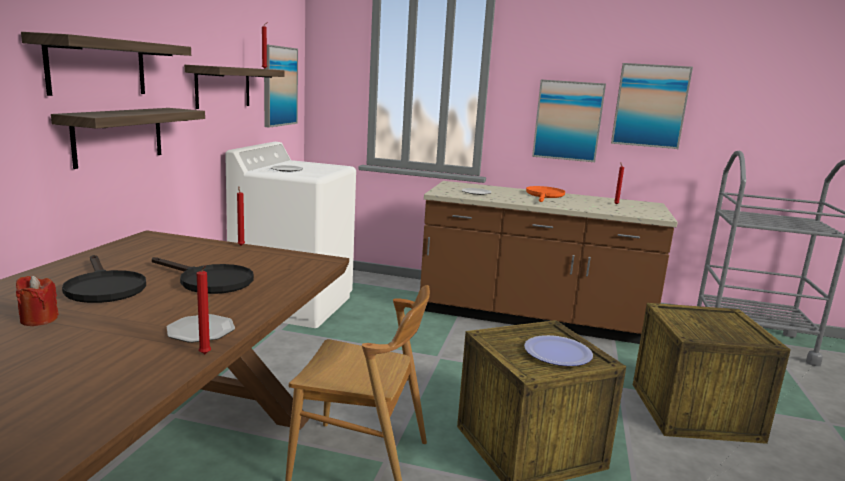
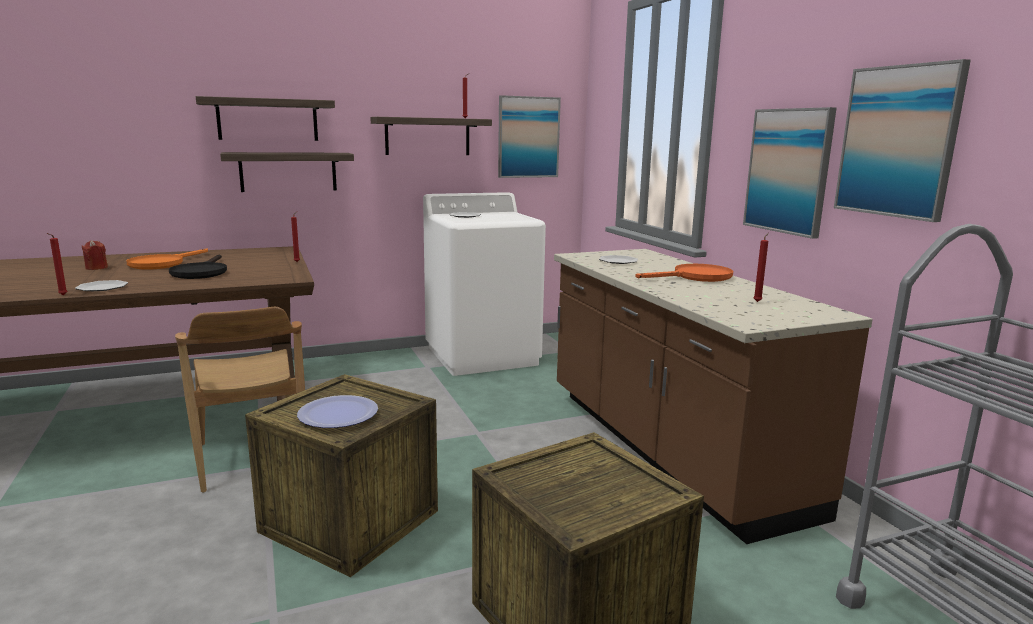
camera: 55 degrees right, 0 degrees up
black frying pan [62,255,146,303] -> orange frying pan [126,248,208,270]

